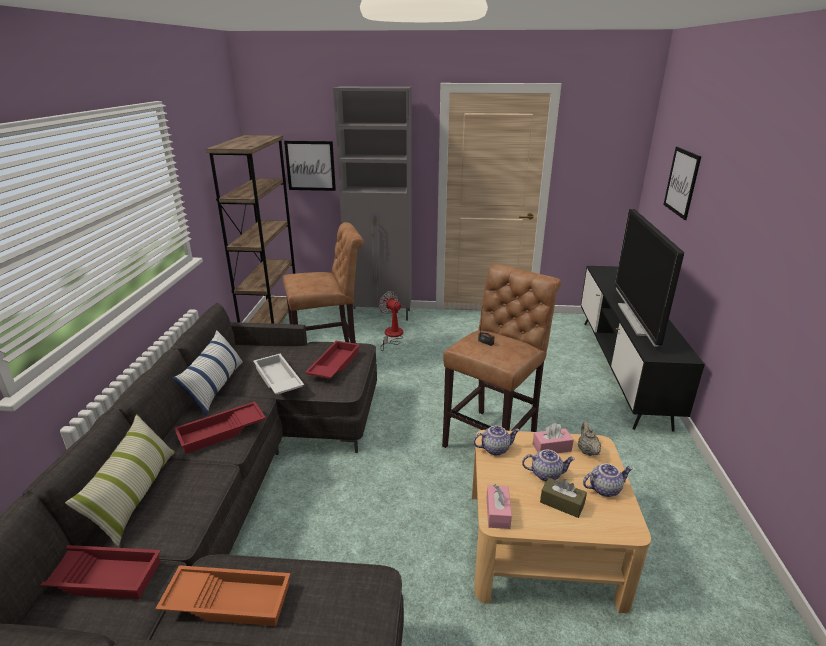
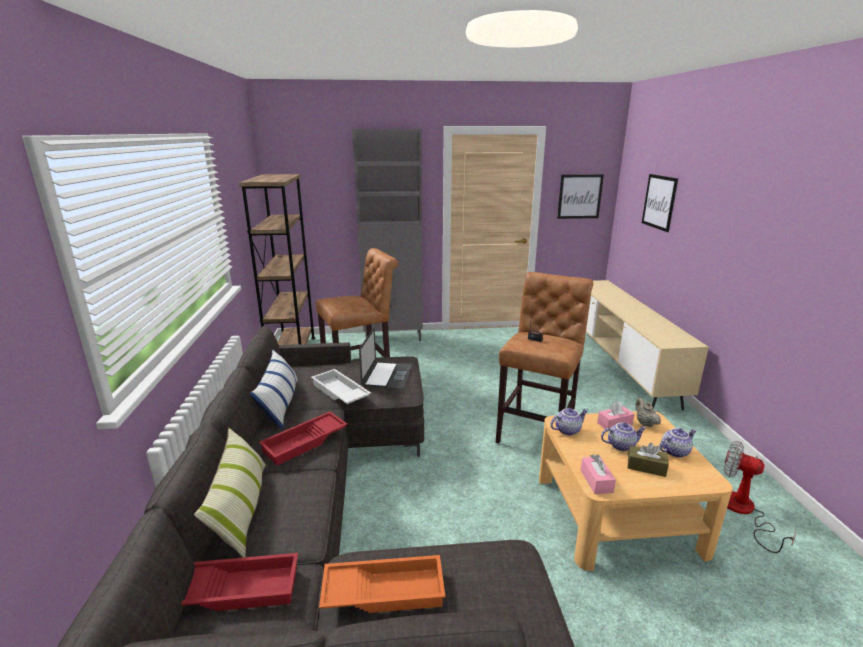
camera: 10 degrees left, 5 degrees down
picture [284,141,336,191] -> picture moved to [557,174,604,219]
red tray [305,341,360,379] -> laptop [359,328,412,389]
fan [379,291,403,351] -> fan moved to [724,441,796,553]
black tv stand [581,266,705,432] -> beige tv stand [586,280,709,410]
television [615,209,684,347] -> none

